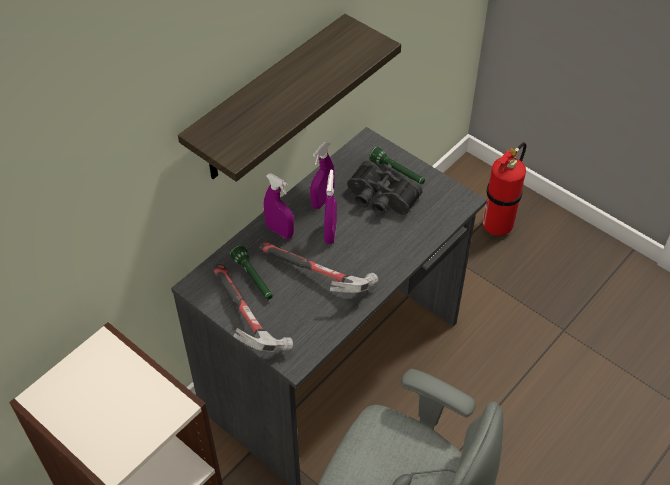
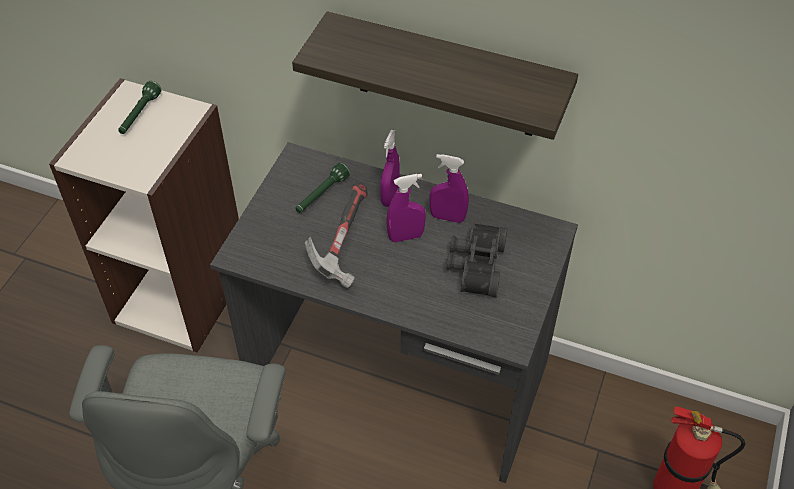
camera: 70 degrees right, 0 degrees up
hammer [212,264,293,352] -> none
green flashlight [369,147,425,184] -> green flashlight moved to [118,81,161,134]

